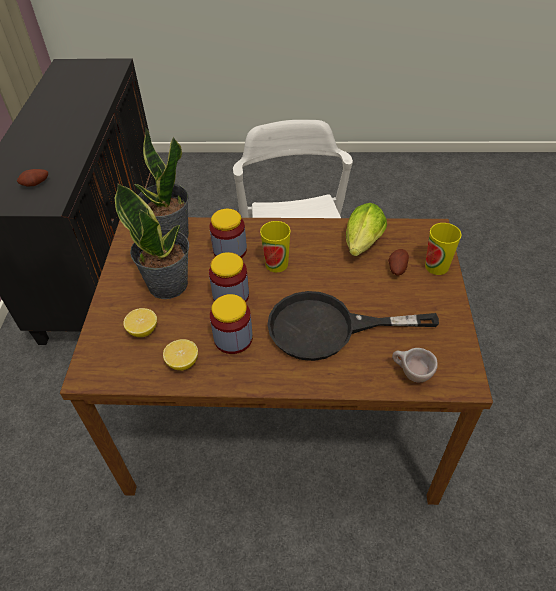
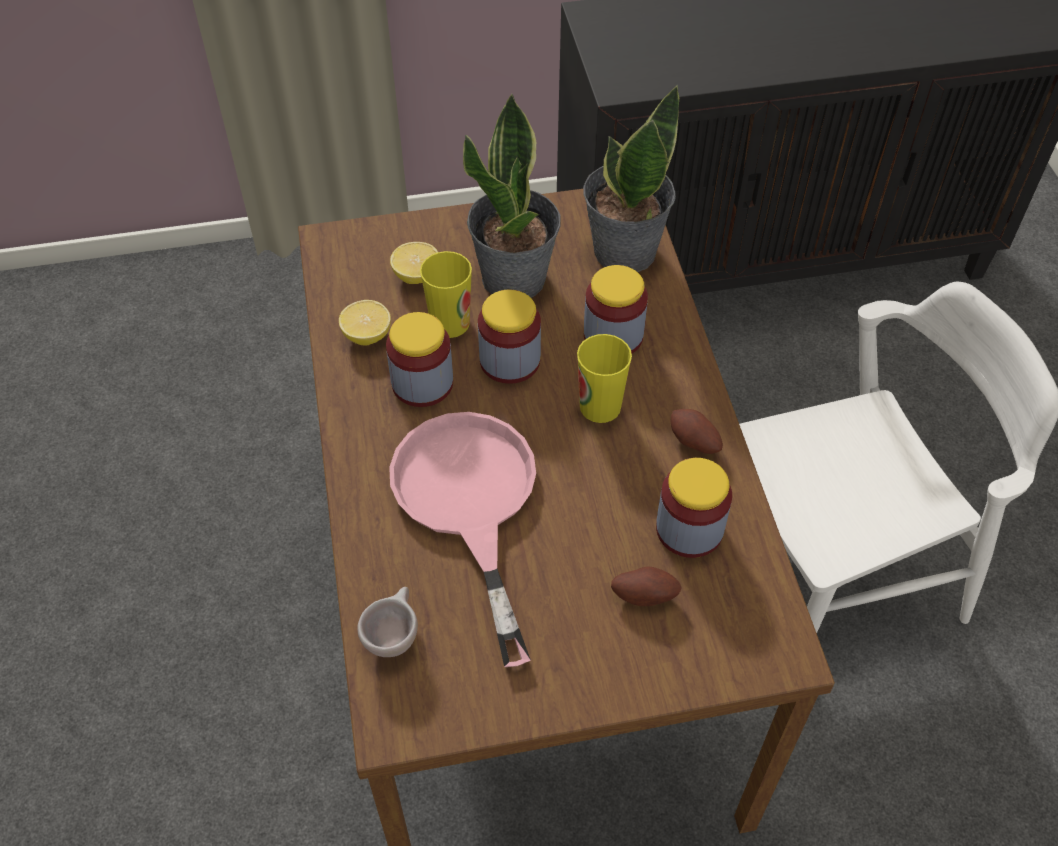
camera: 75 degrees right, 5 degrees up
potato [17,169,48,186] -> potato moved to [670,409,723,454]
black frying pan [267,291,439,361] -> pink frying pan [389,412,536,667]
lettuce [346,203,387,256] -> jar [656,458,732,558]
cup [425,223,462,275] -> cup moved to [420,251,472,338]

